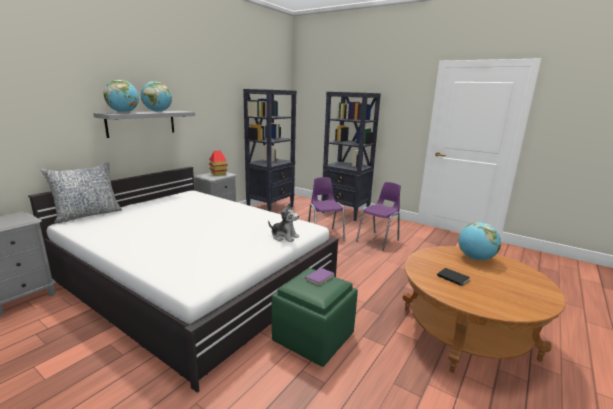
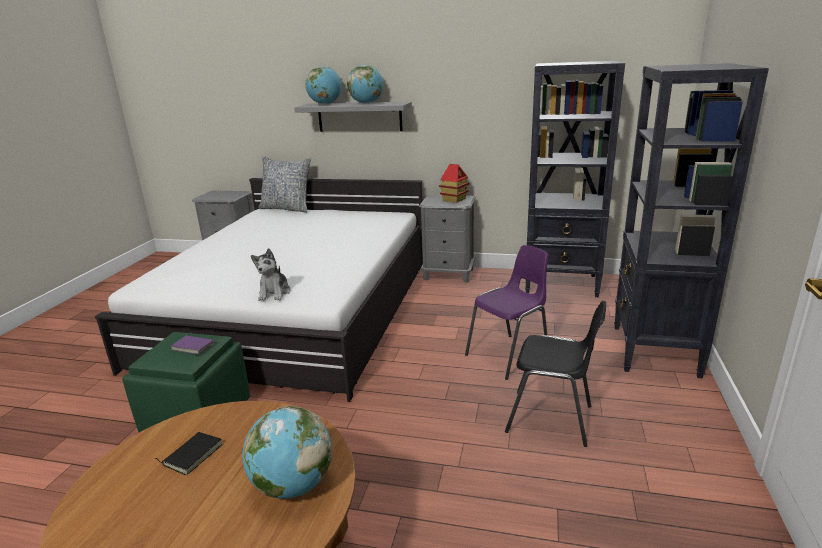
camera: 70 degrees right, 5 degrees up
purple chair [356,182,401,251] -> black chair [505,301,606,447]

